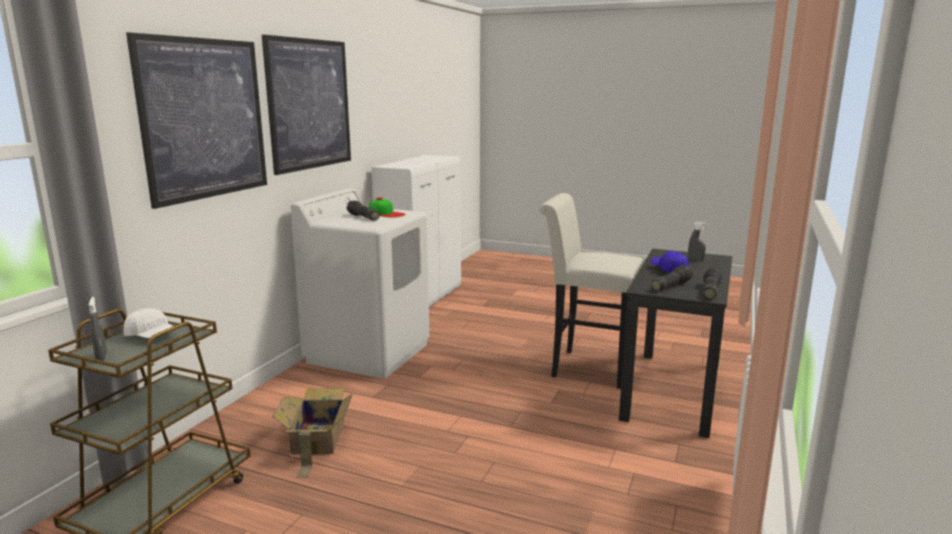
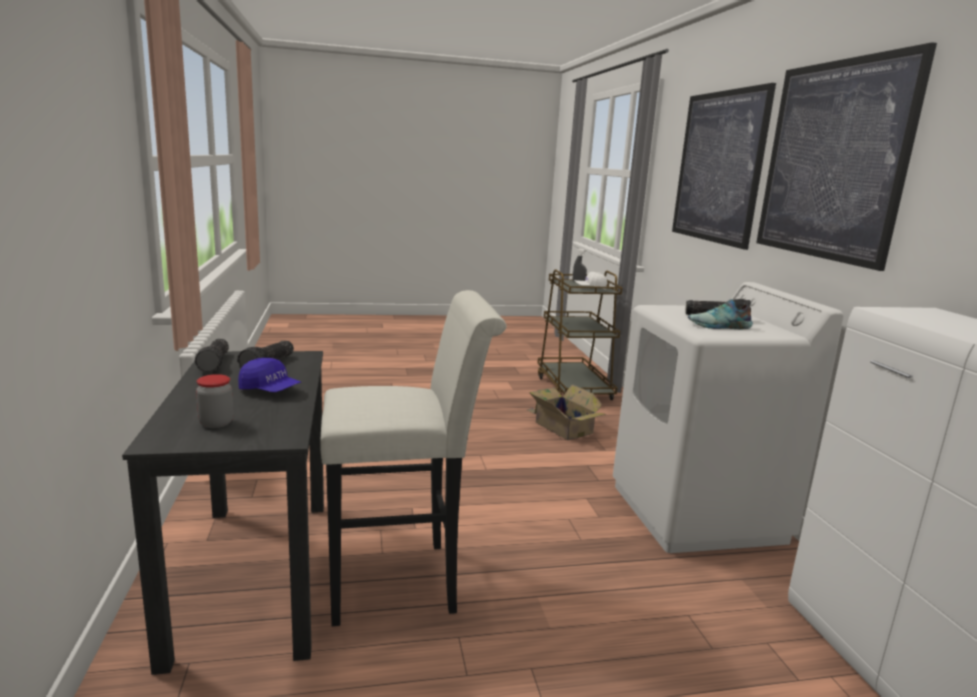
camera: 145 degrees right, 0 degrees up
cap [369,197,405,217] -> shoe [688,299,753,330]
grey spray bottle [688,221,706,261] -> jar [196,374,234,428]

